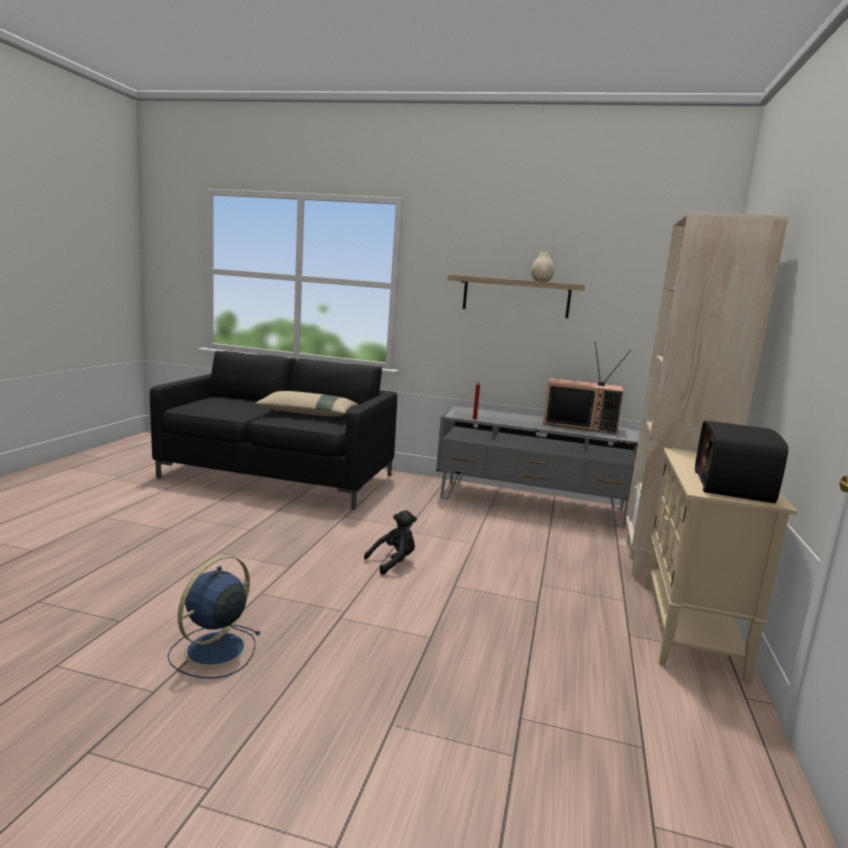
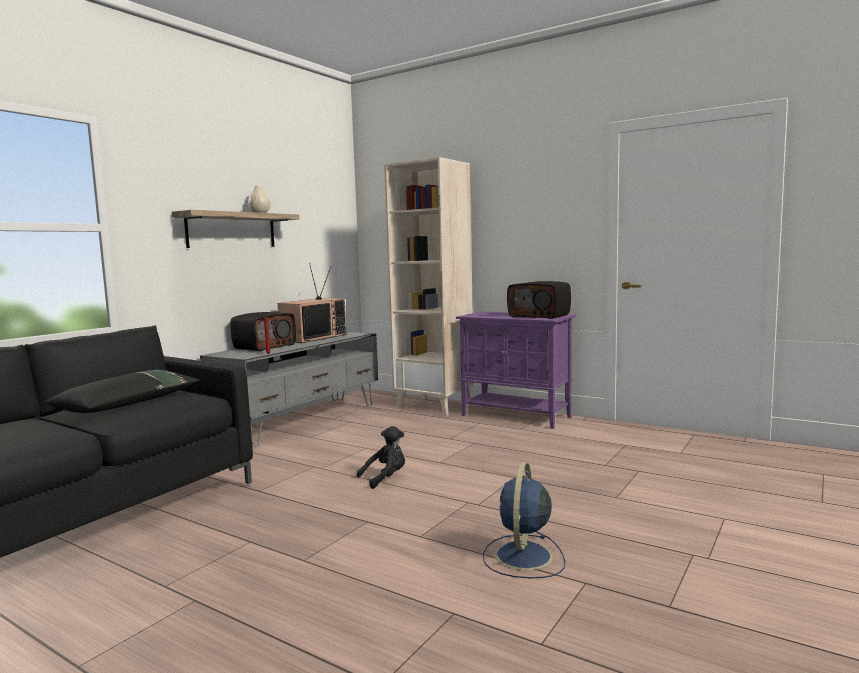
camera: 70 degrees left, 5 degrees down
blue fan [167,555,260,679] -> blue fan turned 60 degrees clockwise [483,462,565,578]
beige pillow [255,391,358,416] -> black pillow [45,370,200,413]
black plush toy [364,510,417,575] -> black plush toy turned 75 degrees clockwise [357,426,405,489]
beige cabinet [644,447,797,684] -> purple cabinet [456,312,576,429]
none -> radio [230,312,296,351]

